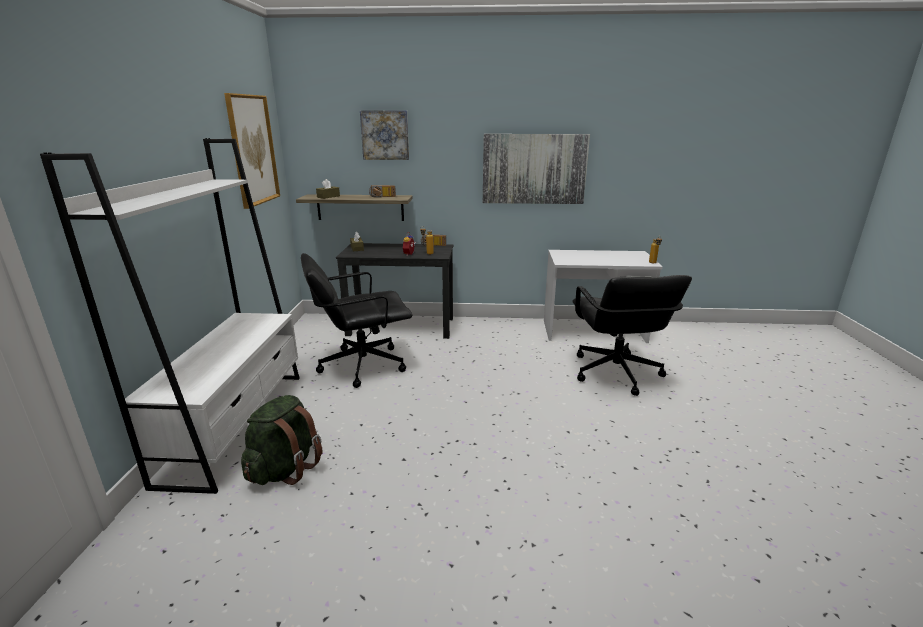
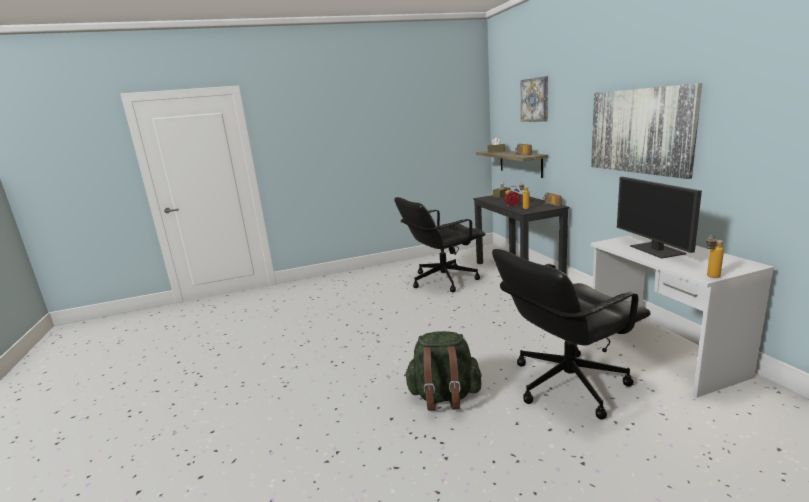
camera: 70 degrees right, 5 degrees down
white bookcase [40,138,300,494] -> none
picture [224,93,280,209] -> none
green backpack [241,395,323,485] -> green backpack moved to [404,331,482,411]
black office chair [301,253,412,388] -> black office chair turned 75 degrees counterclockwise [394,197,485,292]
none -> monitor [617,177,702,259]

